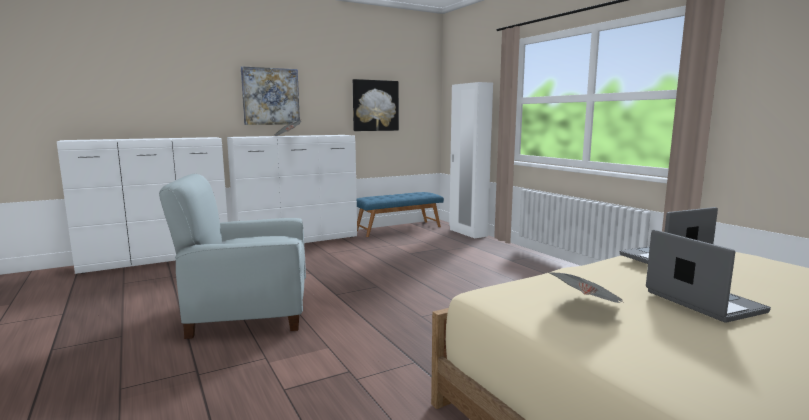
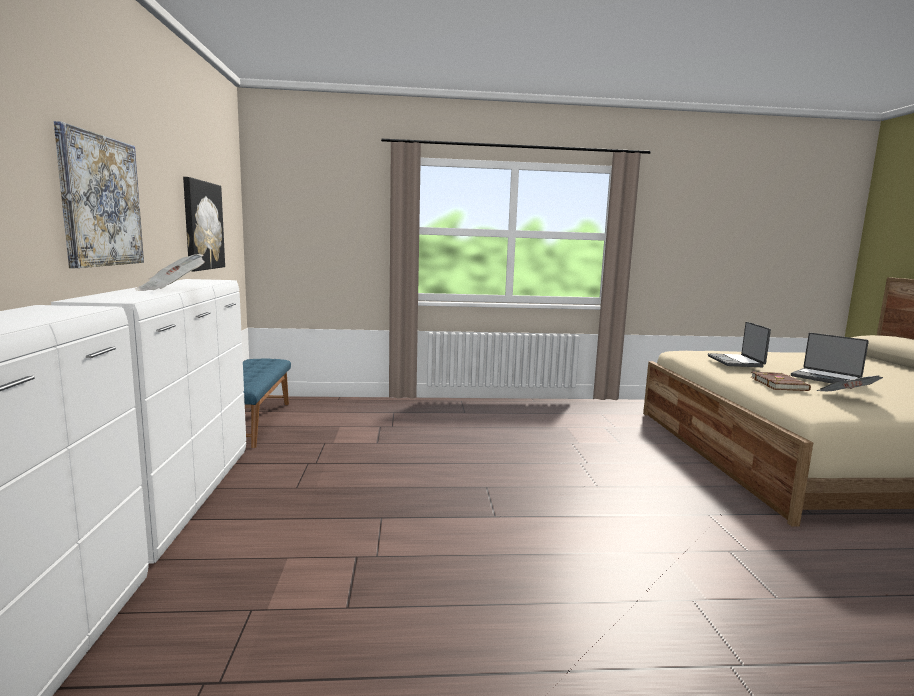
camera: 65 degrees left, 0 degrees up
grey armchair [159,174,306,339] -> none
white wardrobe [449,82,493,239] -> none
laptop [646,230,771,323] -> laptop turned 135 degrees counterclockwise [791,333,869,383]
none -> brown book [750,372,811,391]

